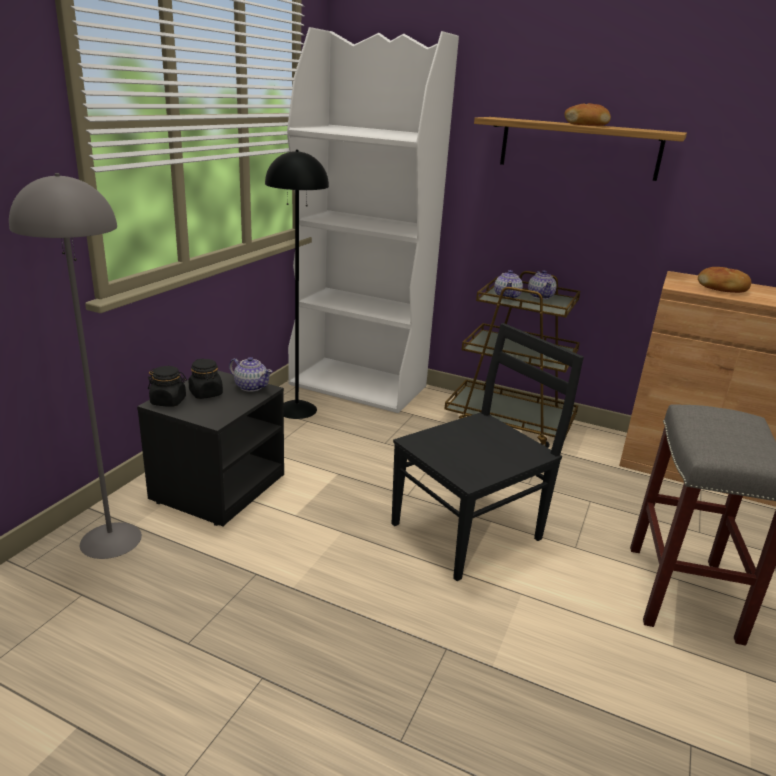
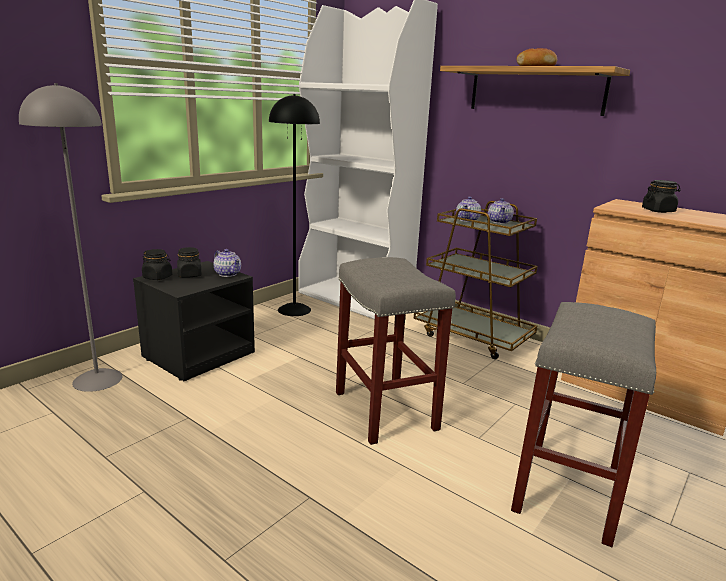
camera: 15 degrees right, 5 degrees down
black chair [392,323,584,581] -> grey stool [336,257,456,445]
bread [698,267,751,293] -> black jar [642,180,680,213]

